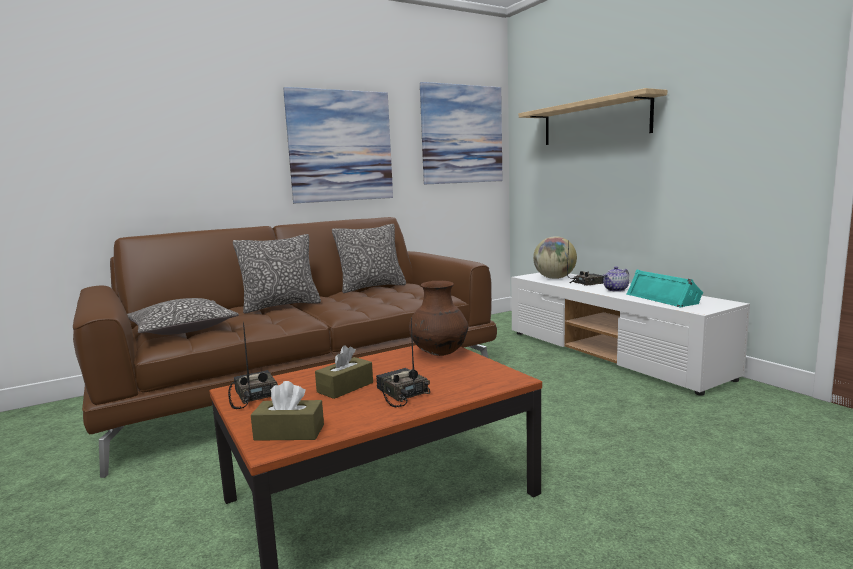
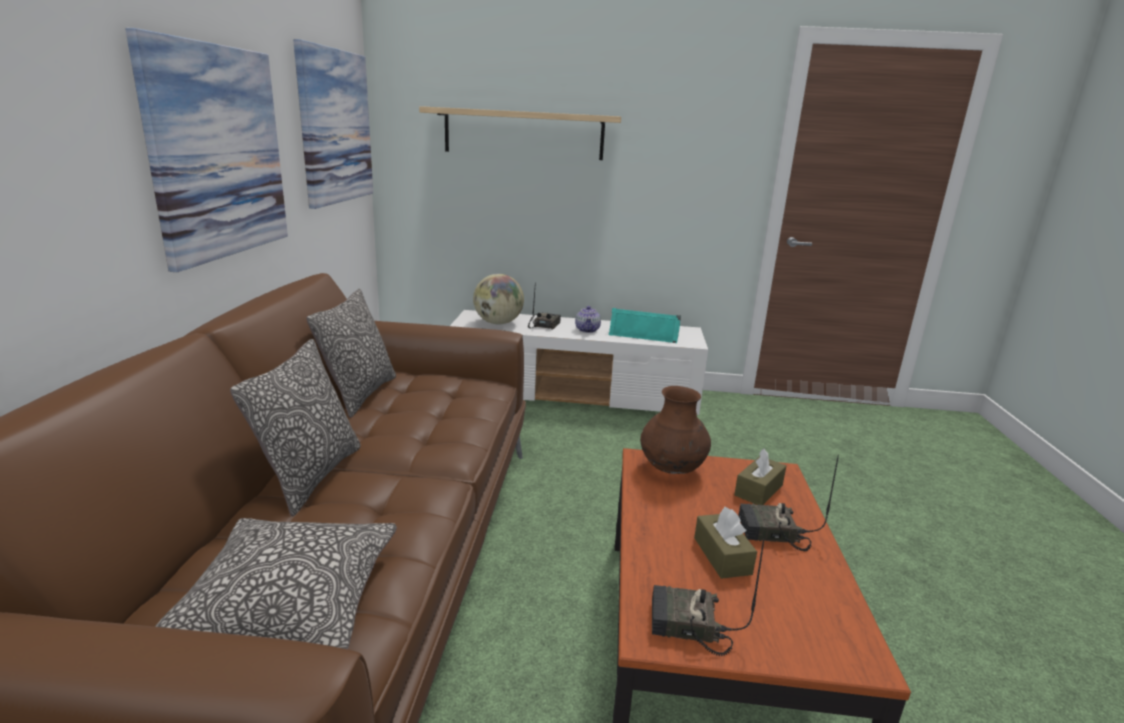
camera: 55 degrees left, 10 degrees up
brown tissue box [251,381,324,441] -> brown tissue box moved to [734,448,786,505]

